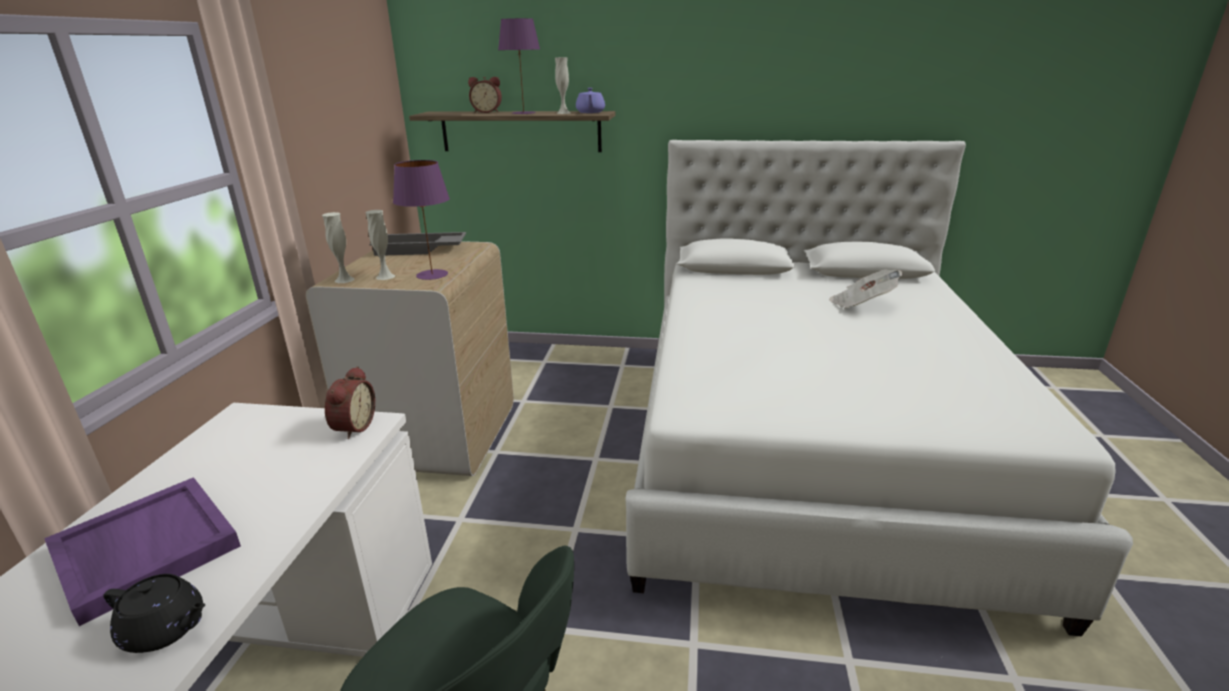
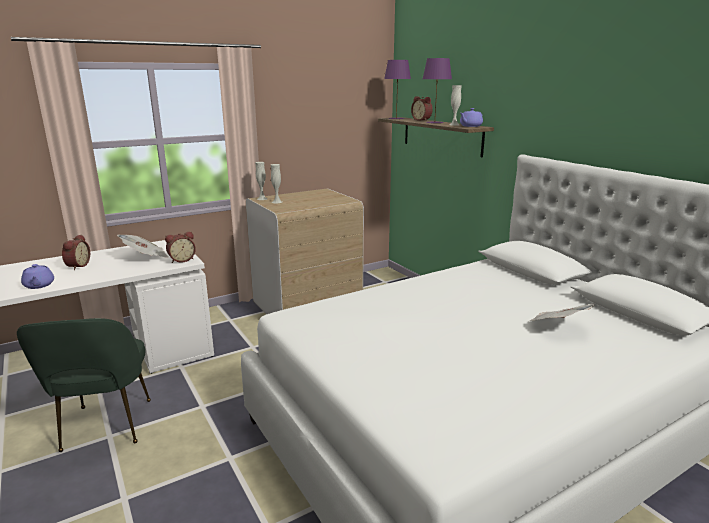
camera: 50 degrees right, 5 degrees down
purple tray [44,477,241,626] -> alarm clock [62,235,90,270]
black teapot [103,574,205,653] -> purple teapot [21,264,54,289]
grey tray [369,232,466,256] -> none
purple table lamp [393,160,450,280] -> purple table lamp moved to [384,60,411,119]
none -> newspaper [117,235,168,257]

